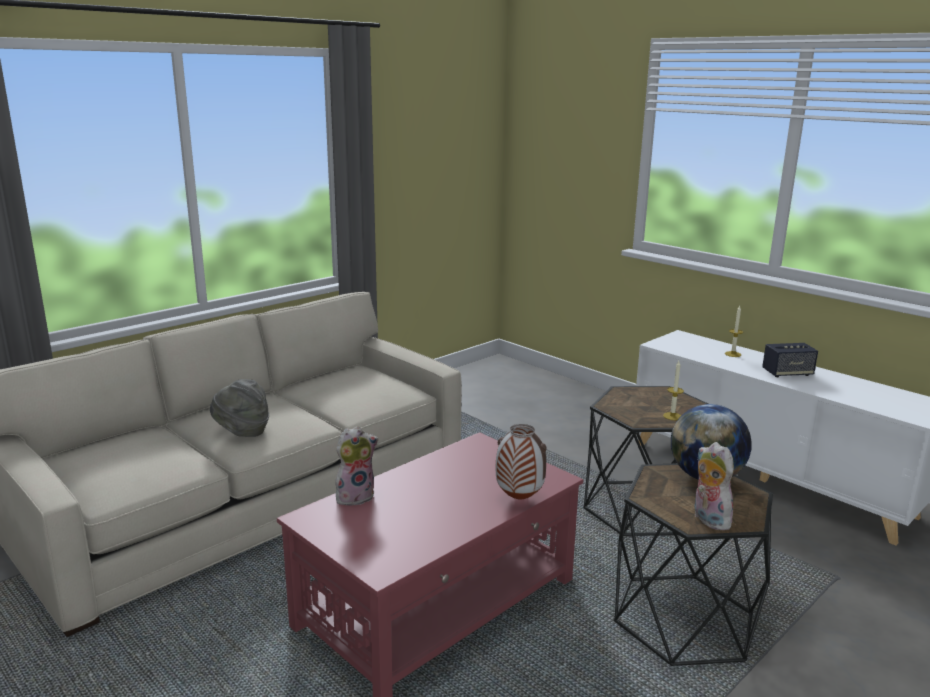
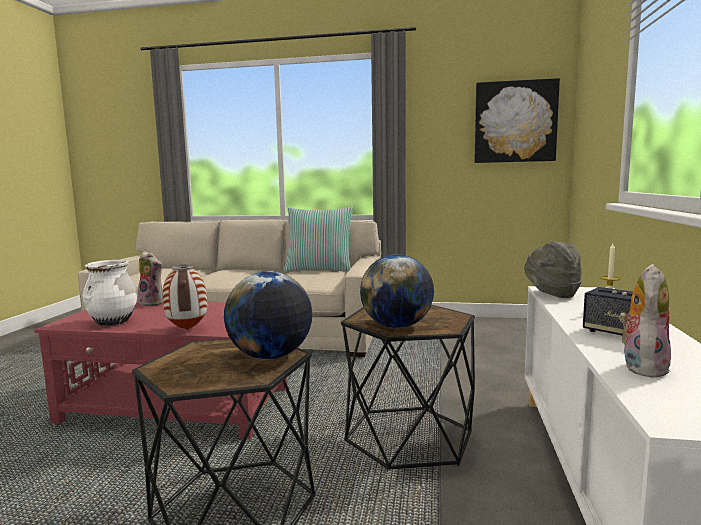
camera: 55 degrees right, 10 degrees down
grey hat [210,379,269,437] -> grey hat moved to [524,241,582,298]
candle [663,361,684,420] -> globe [360,254,434,328]
plush toy [695,442,734,530] -> plush toy moved to [619,264,671,378]
none -> white vase [82,260,137,326]
none -> pillow [284,207,353,271]
none -> picture [474,78,560,163]

